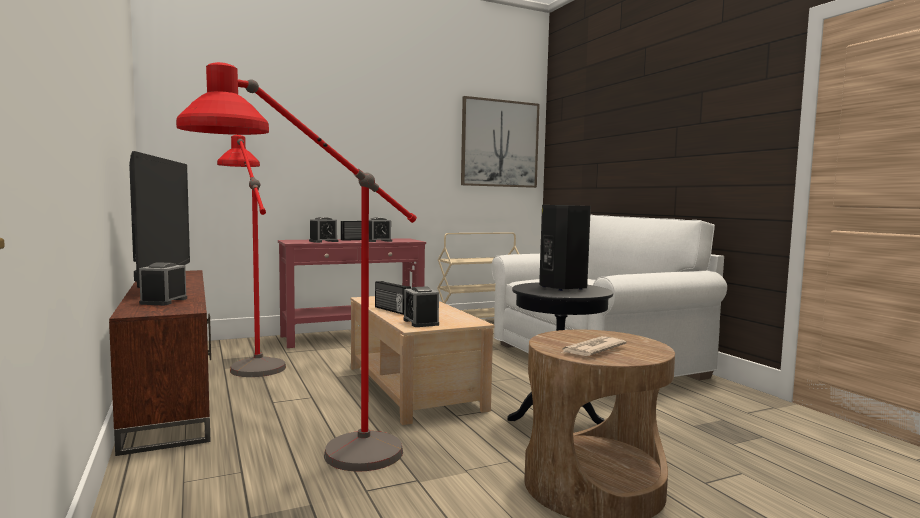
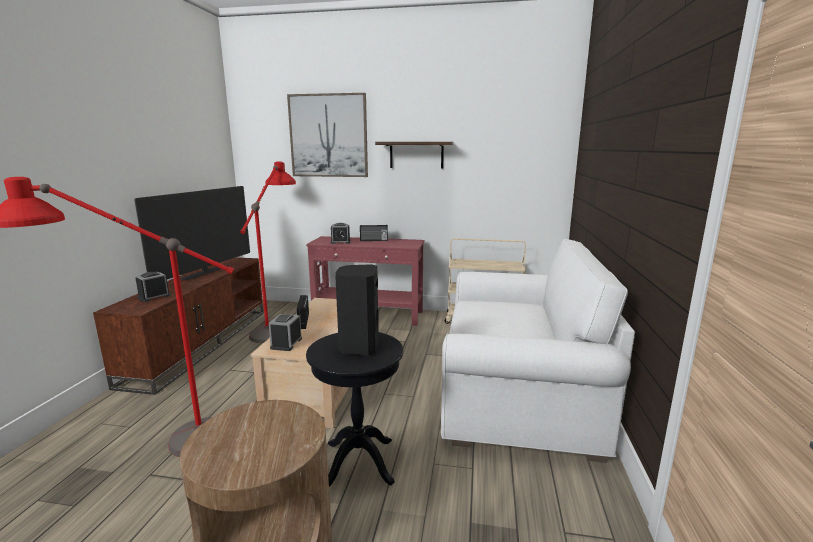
camera: 35 degrees right, 10 degrees up
alarm clock [369,217,392,242] -> none
picture [461,96,540,188] -> picture moved to [287,93,368,177]
newspaper [561,336,627,356] -> none
none -> shelf [375,142,453,169]

